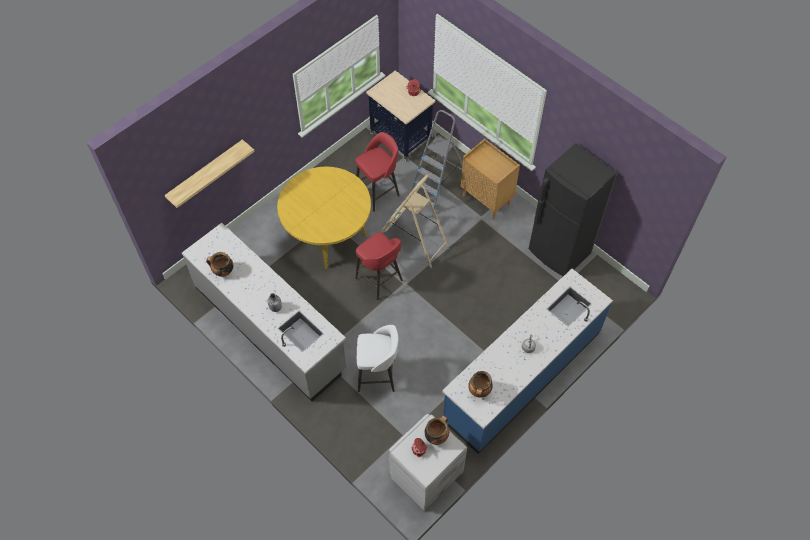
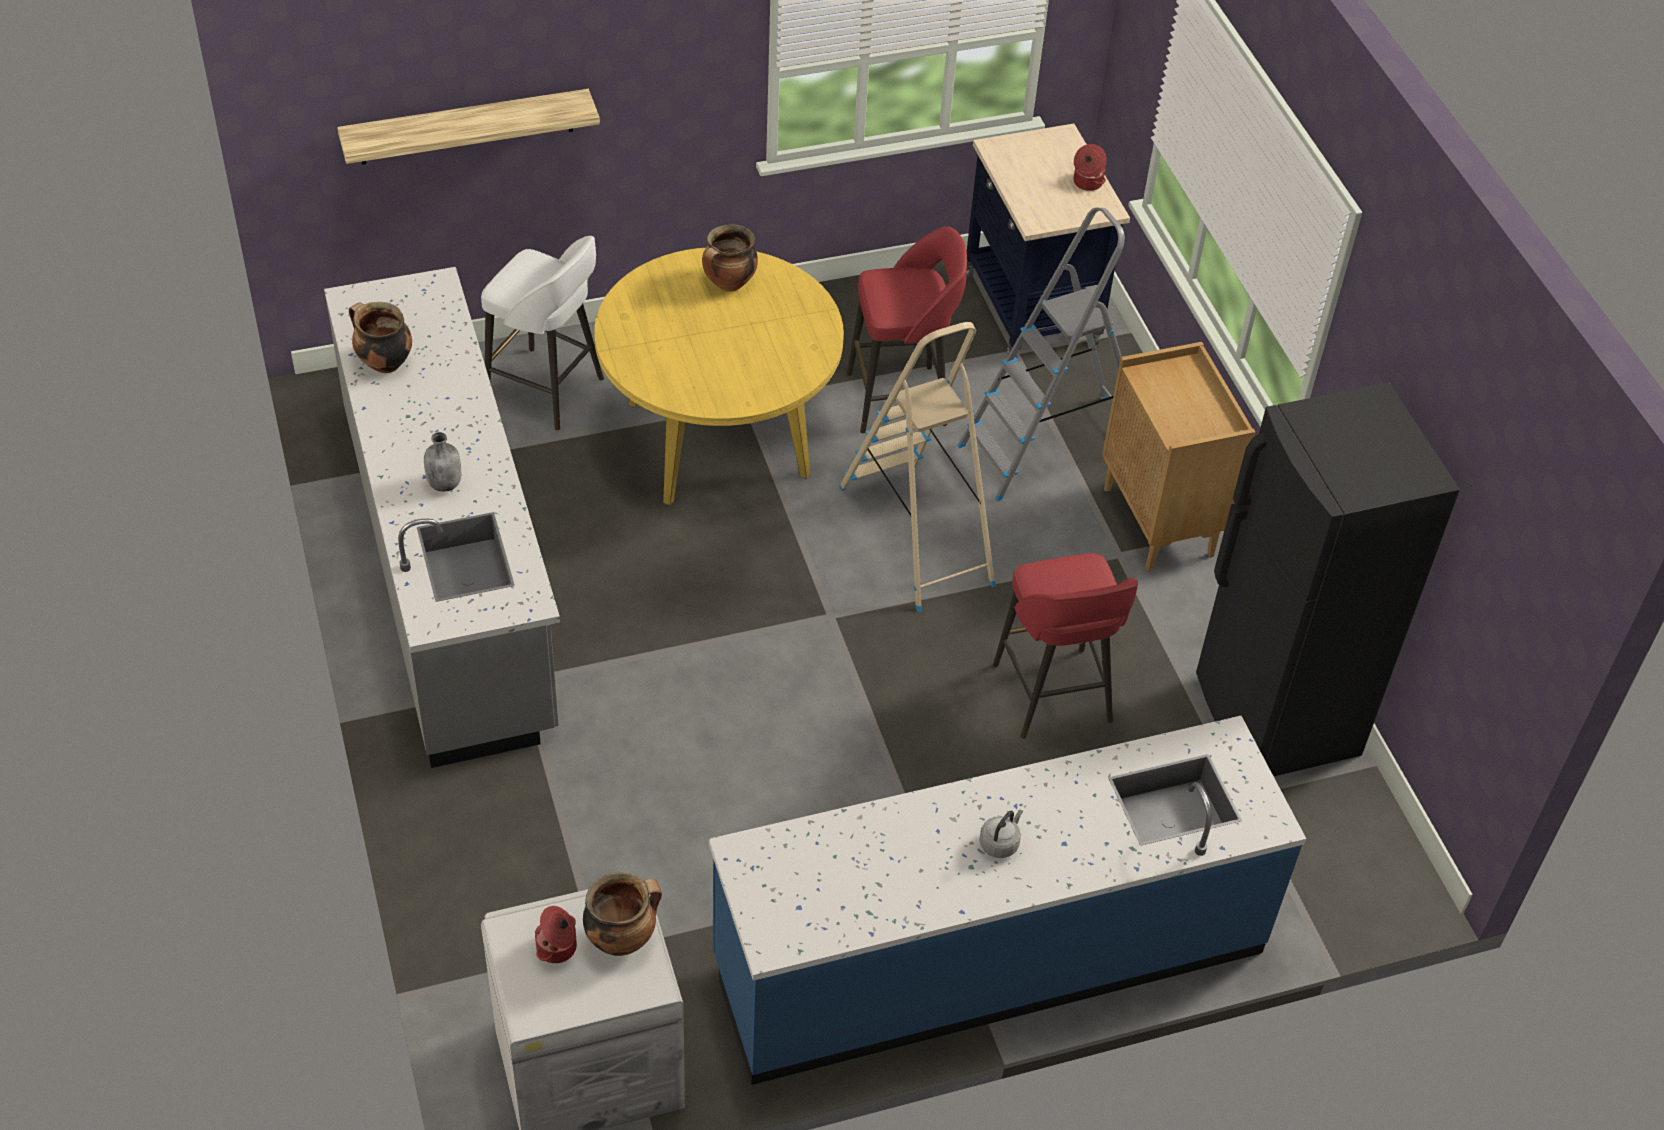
camera: 25 degrees right, 10 degrees down
red stool [355,232,403,300] -> red stool moved to [993,553,1138,739]
white stool [357,325,398,392] -> white stool moved to [481,236,604,431]
cooking pot [468,371,493,398] -> cooking pot moved to [702,224,758,291]

